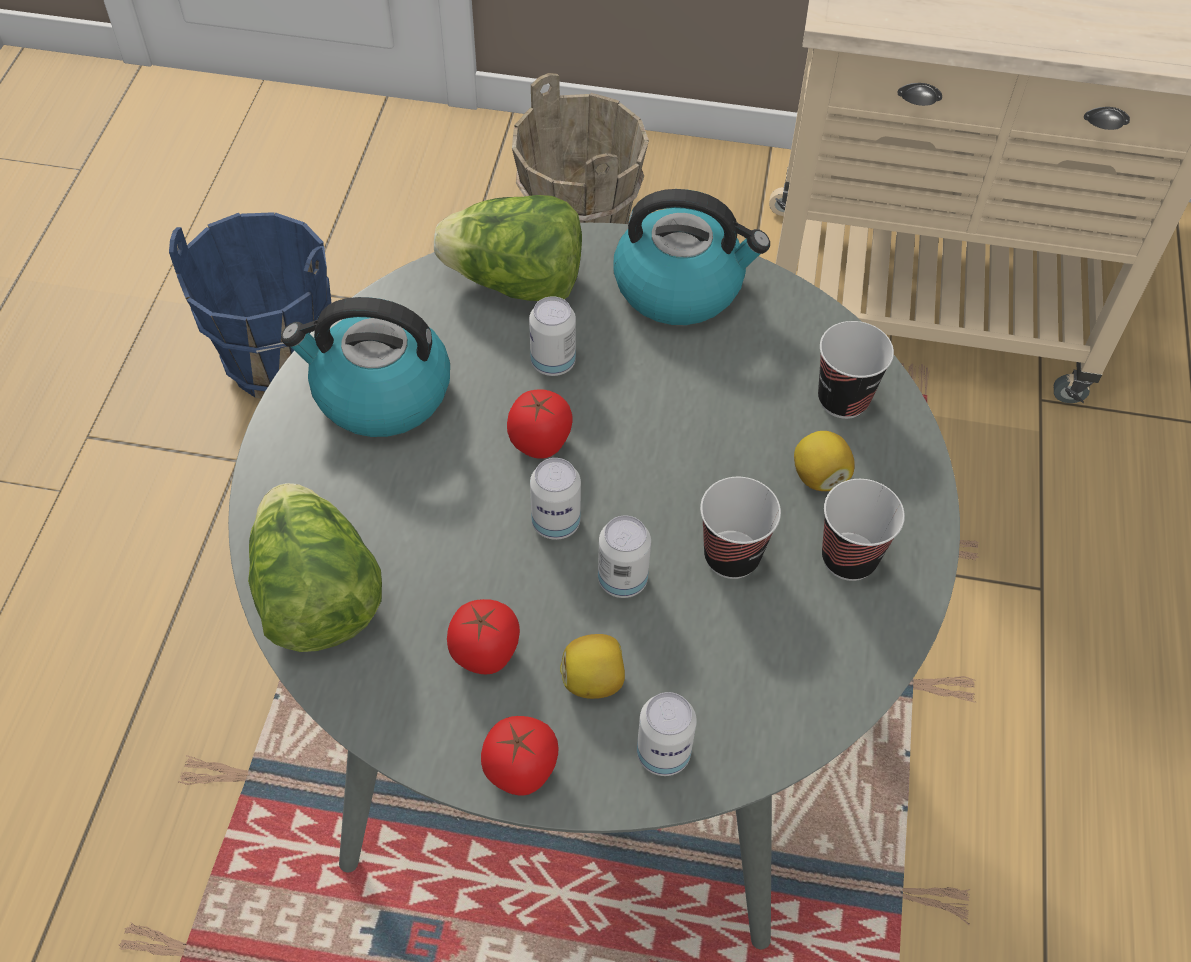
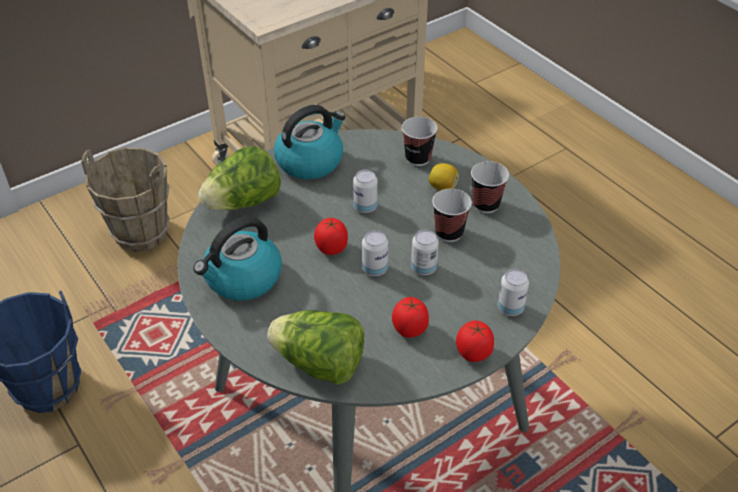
camera: 45 degrees left, 10 degrees down
can [529,296,576,376] -> can moved to [353,169,378,213]
lemon [560,634,625,699] -> none

